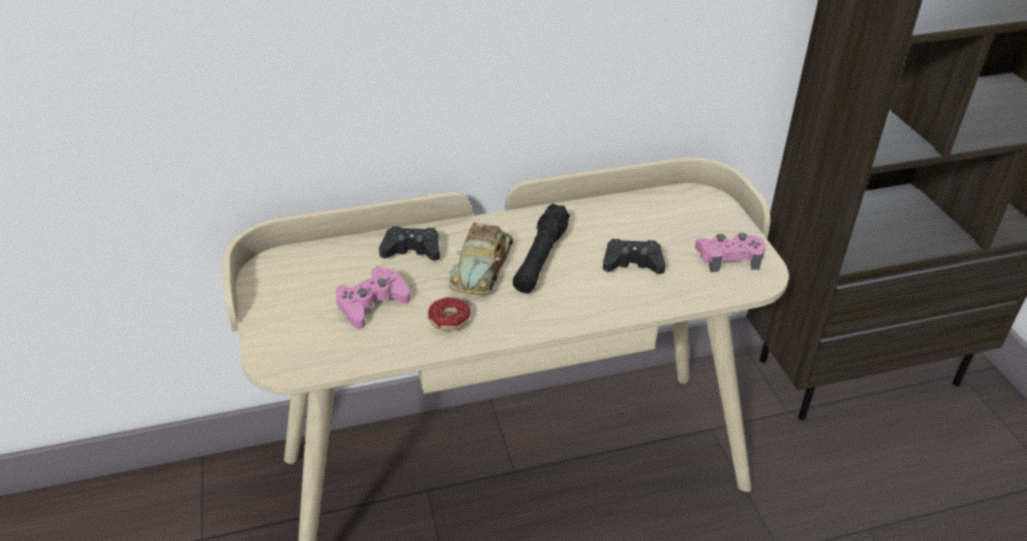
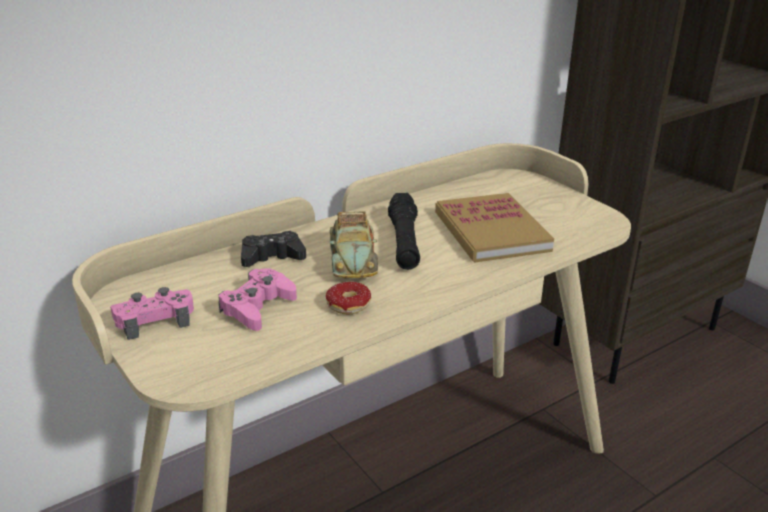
camera: 20 degrees left, 10 degrees down
black game controller [603,239,666,274] -> book [435,193,554,263]
pink game controller [695,233,766,272] -> pink game controller moved to [110,287,194,340]

